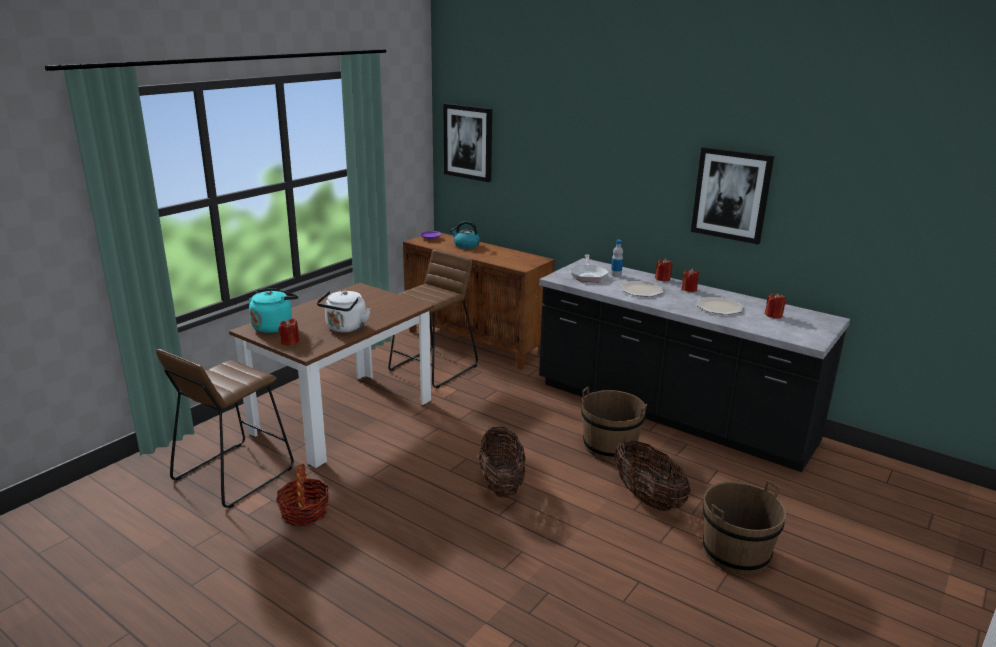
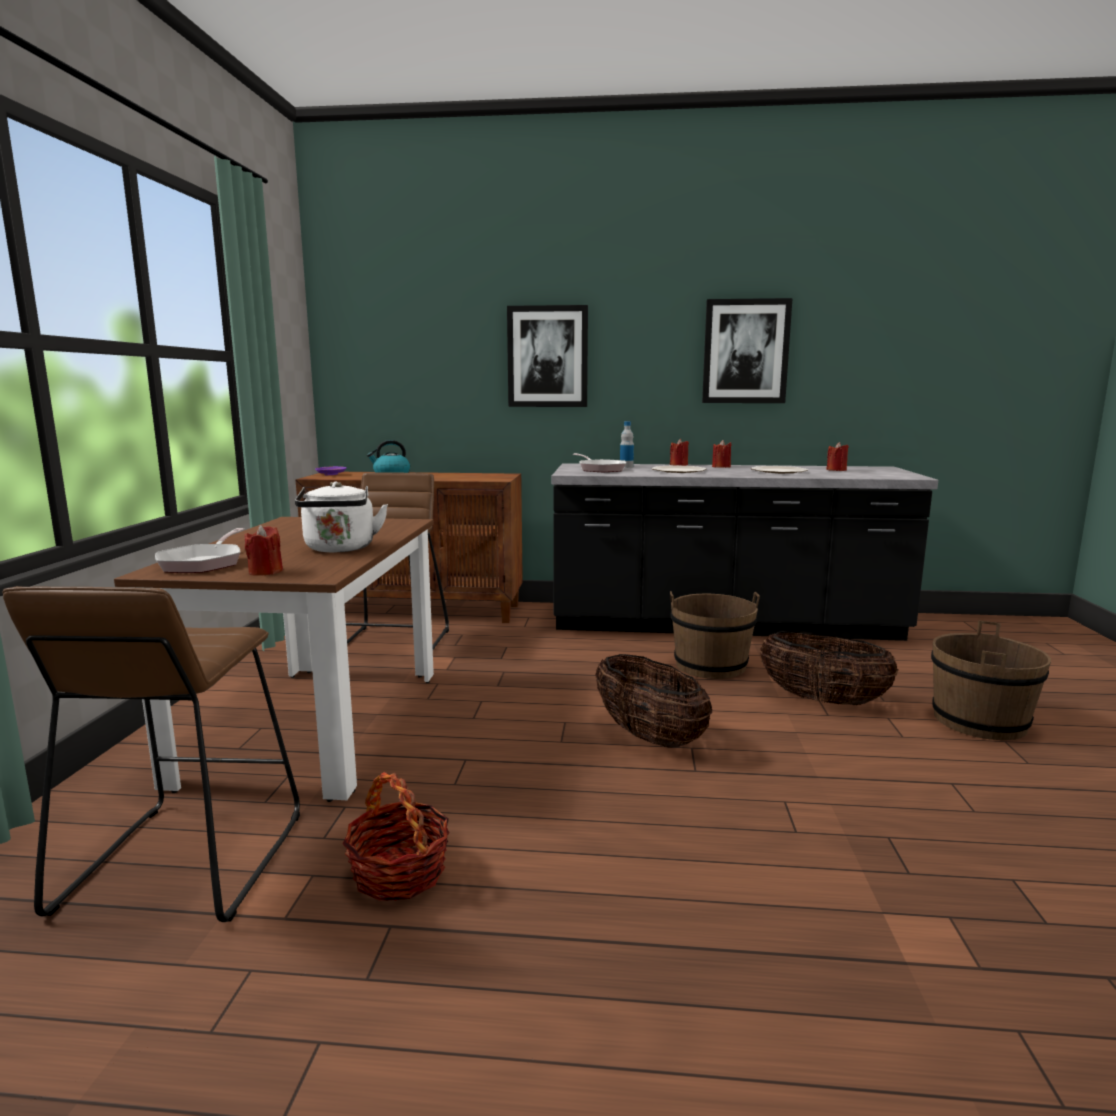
camera: 30 degrees left, 10 degrees down
turquoise kettle [249,288,298,333] -> frying pan [155,528,245,573]
picture [443,103,492,182] -> picture moved to [507,305,588,407]

